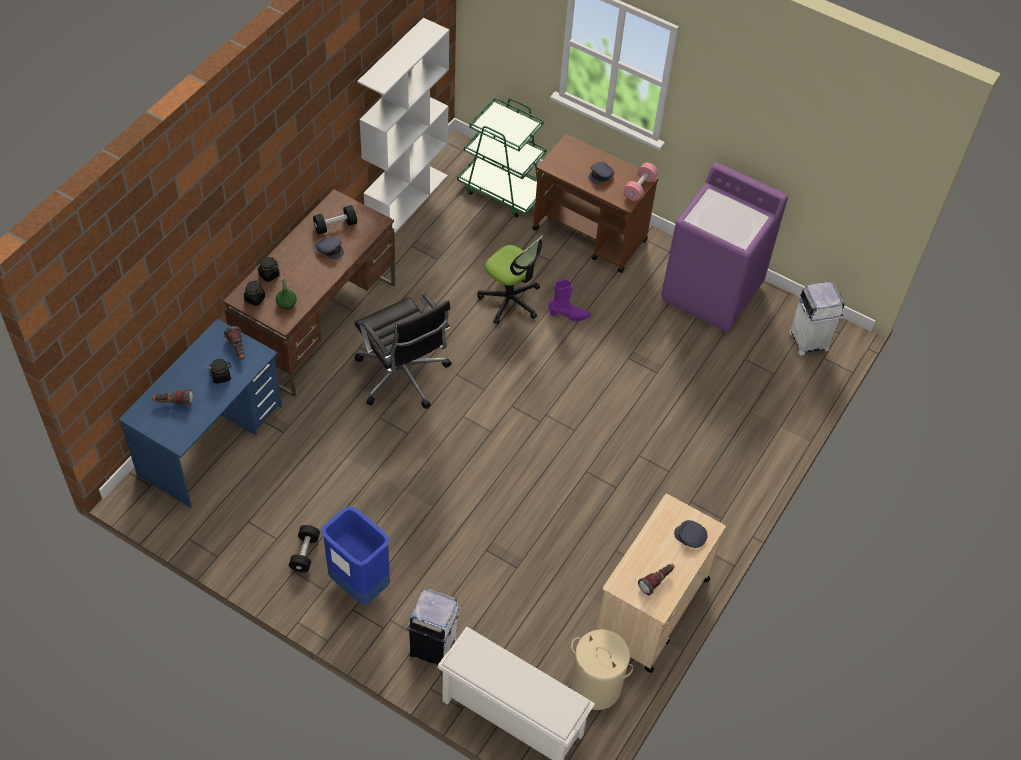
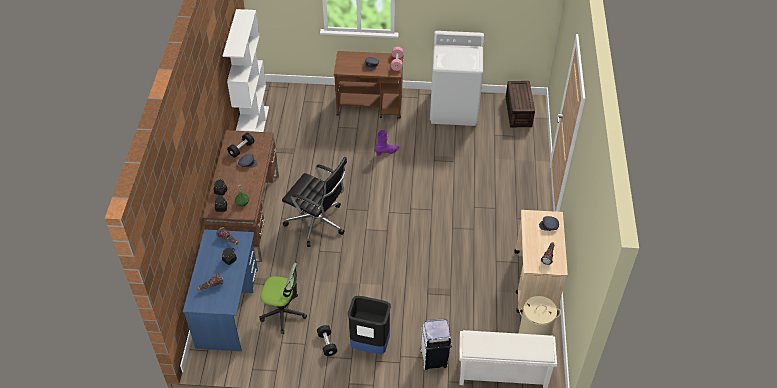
camera: 25 degrees left, 5 degrees down
blue trash can [321,506,390,605] -> black trash can [347,296,391,354]
green cart [457,97,546,217] -> none
office chair [477,235,544,324] -> office chair moved to [259,263,307,334]
purple washing machine [661,162,788,332] -> white washing machine [430,31,484,126]
white trash can [789,281,845,356] -> brown storage box [506,81,535,127]

